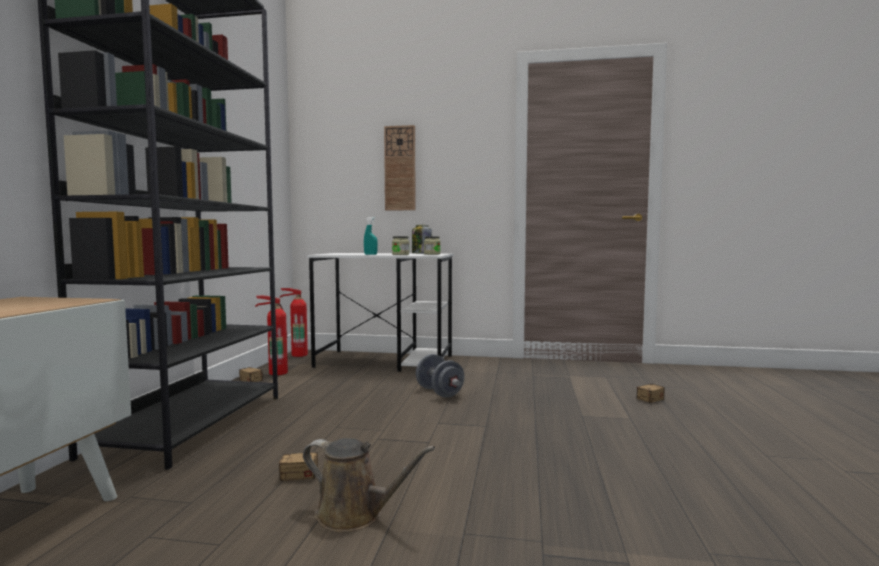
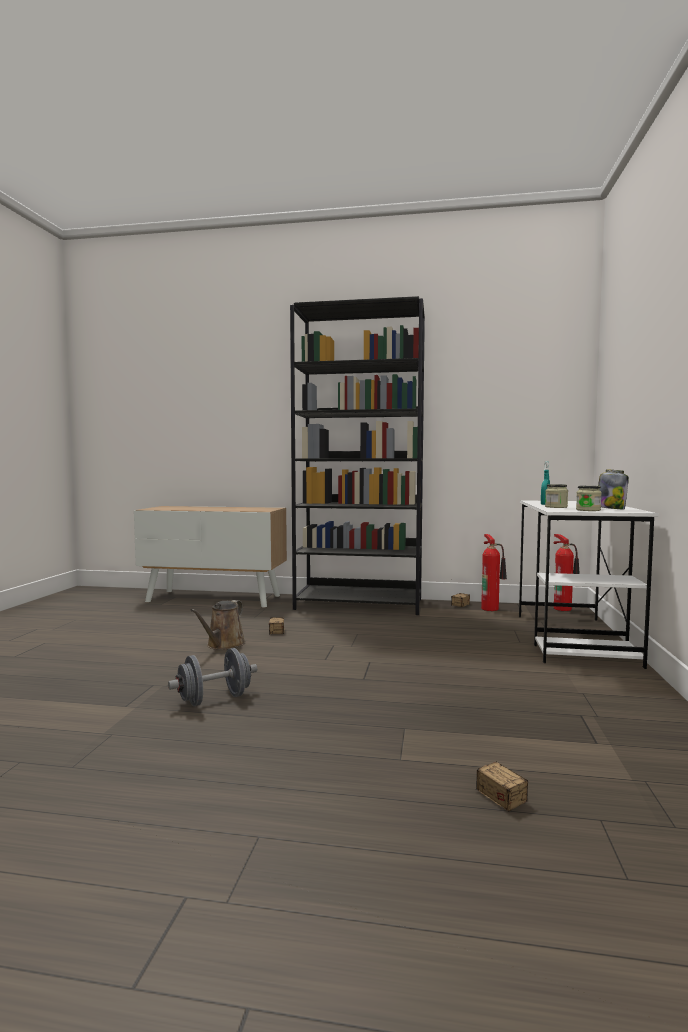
camera: 90 degrees right, 0 degrees up
wall clock [384,125,416,211] -> none
grey dumbbell [416,354,464,398] -> grey dumbbell moved to [168,648,257,706]

